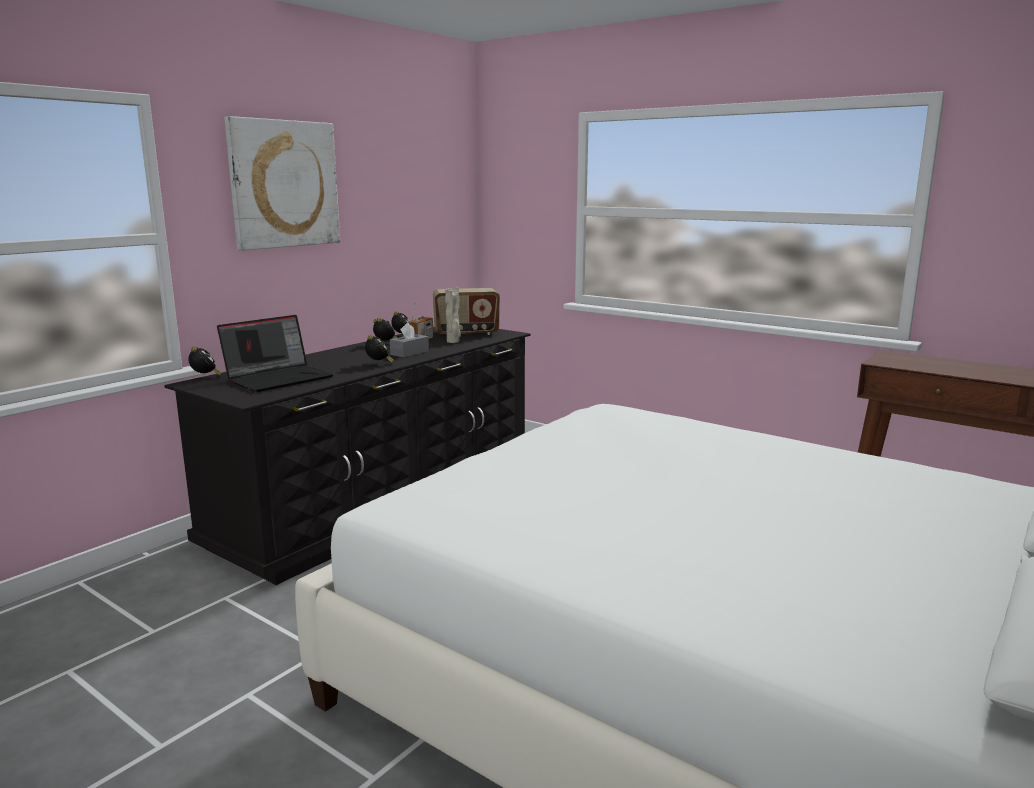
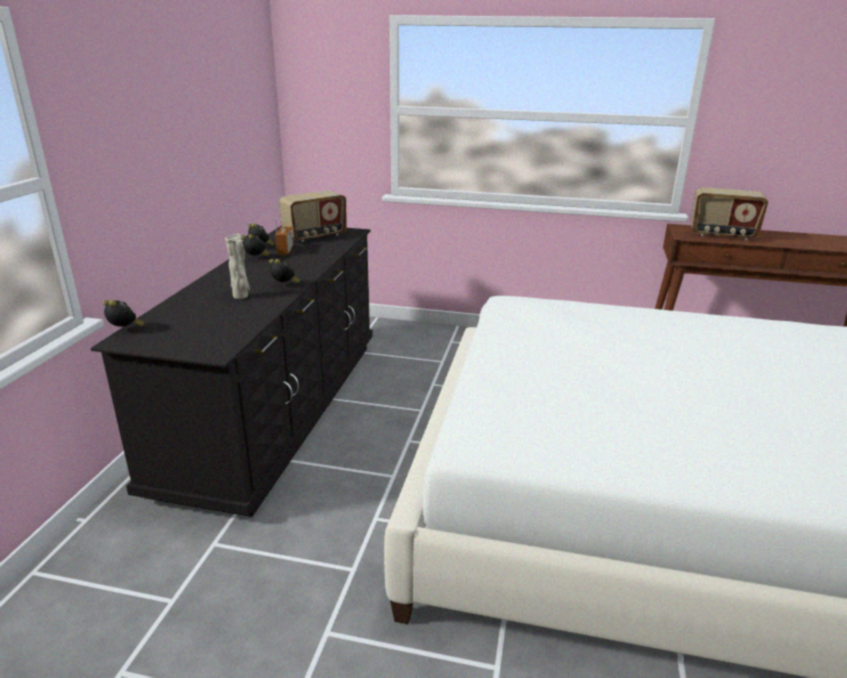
camera: 25 degrees left, 10 degrees up
laptop [217,315,334,392] -> none
picture [224,116,340,251] -> none
grey tissue box [390,323,429,358] -> none
beige vase [445,287,461,343] -> beige vase moved to [225,234,250,299]
none -> radio [691,187,768,240]

